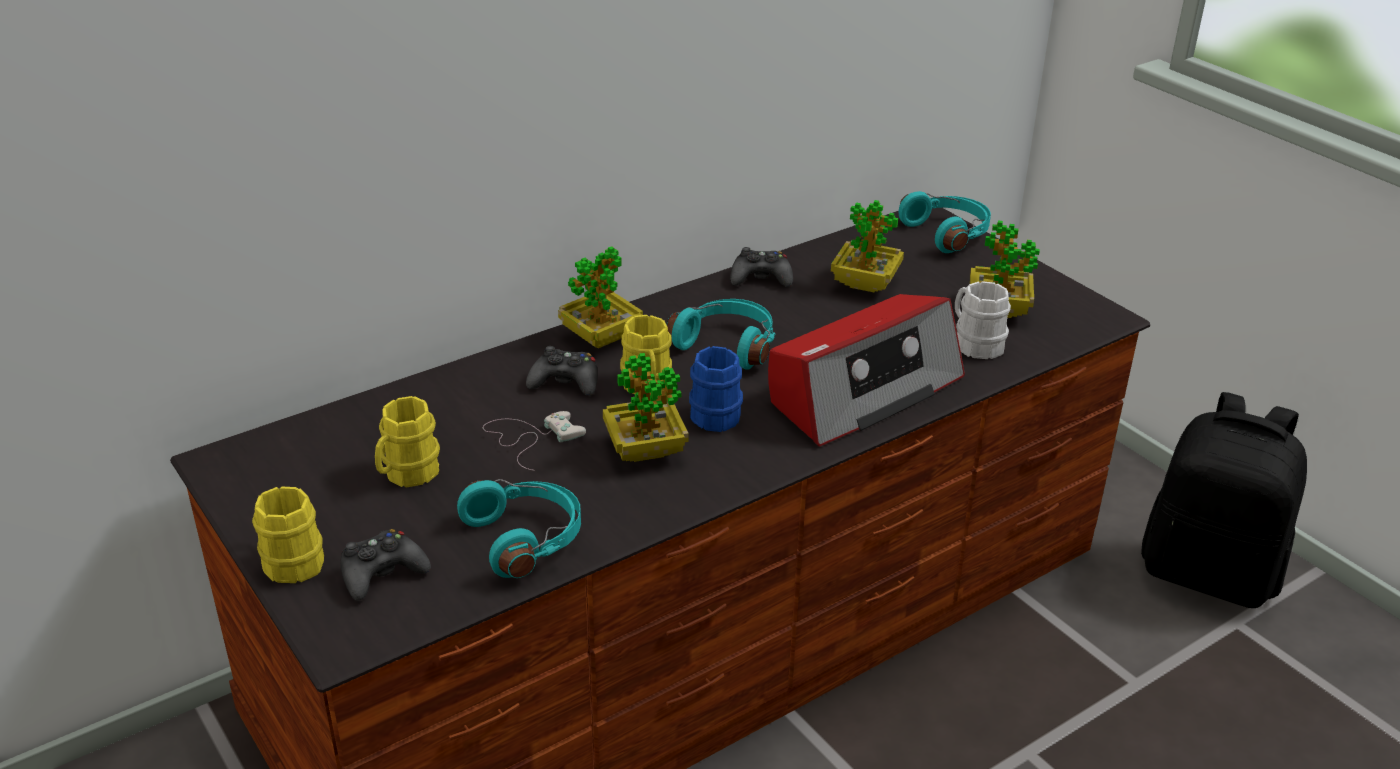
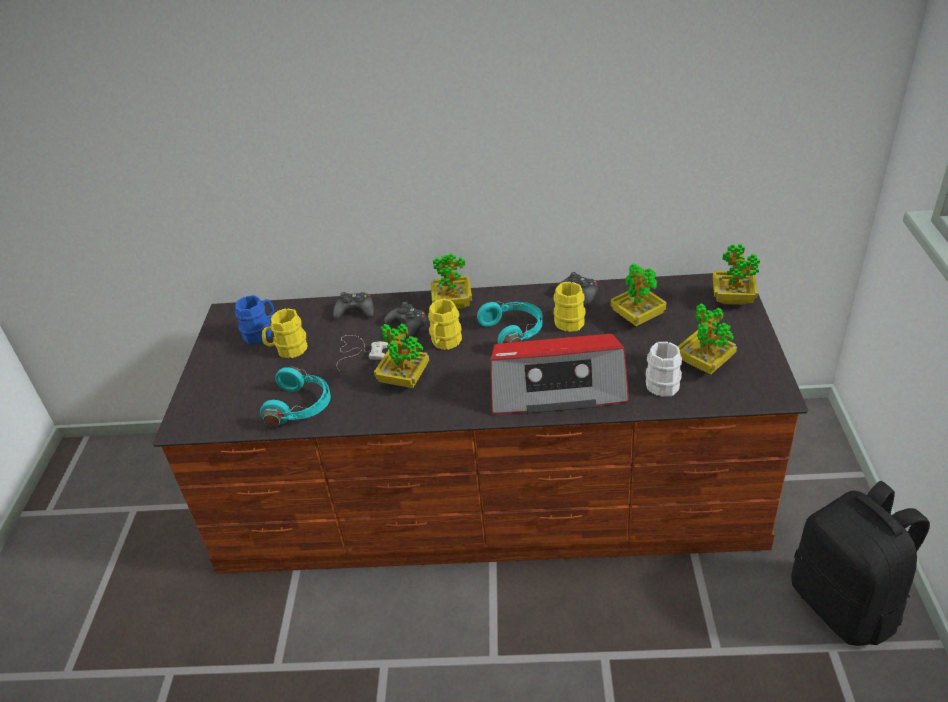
camera: 40 degrees right, 5 degrees up
yellow mug [252,486,324,583] -> yellow mug moved to [554,282,585,332]
black game controller [340,529,431,601] -> black game controller moved to [333,292,374,319]
blue mug [689,346,743,432] -> blue mug moved to [235,295,275,344]
turquoise headphones [899,191,991,253] -> potted plant [713,244,760,305]

